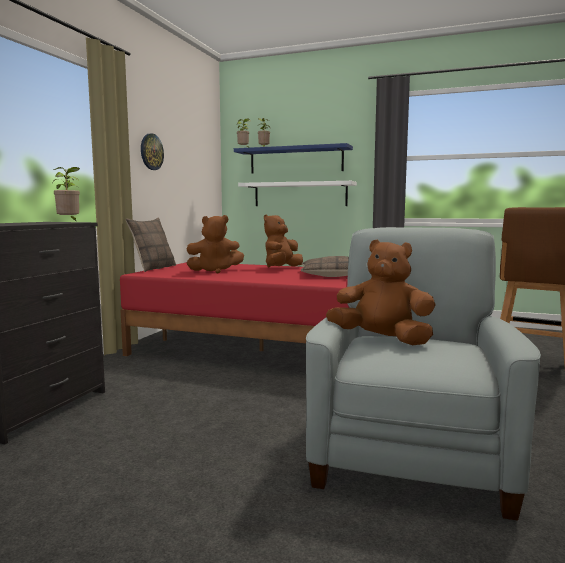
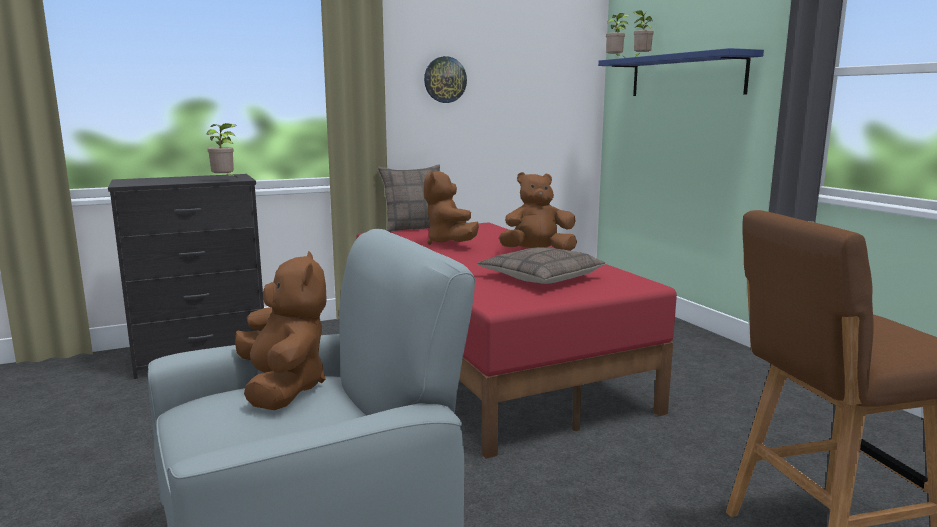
camera: 45 degrees right, 5 degrees up
brown plush toy [187,215,244,273] -> brown plush toy turned 45 degrees clockwise [424,170,479,245]
white shelf [238,181,357,206] -> none

